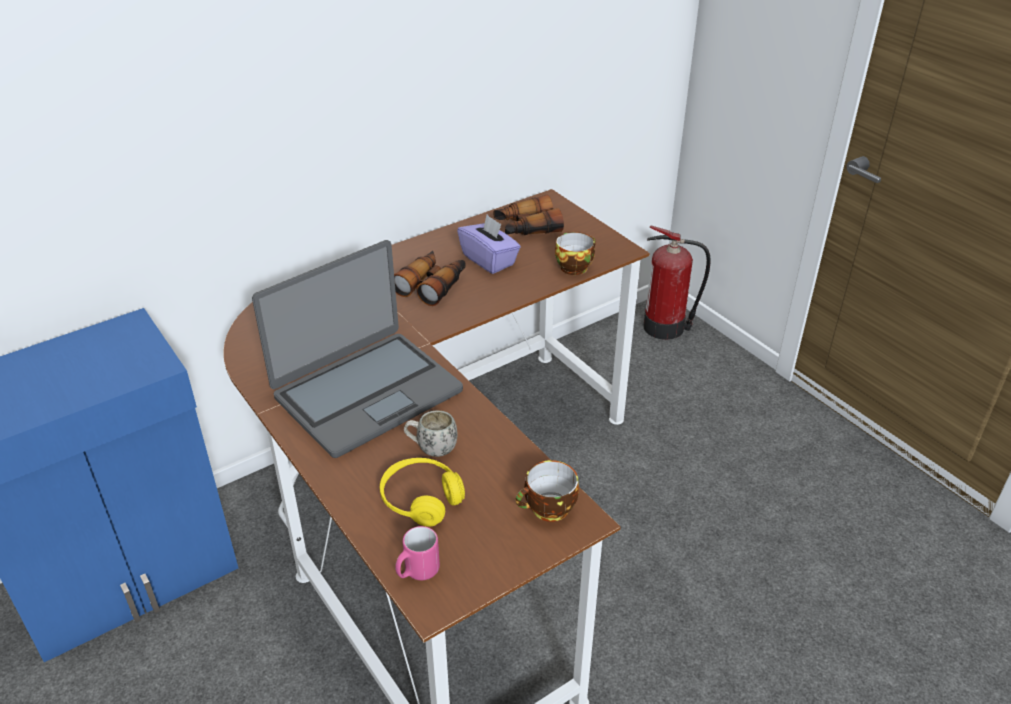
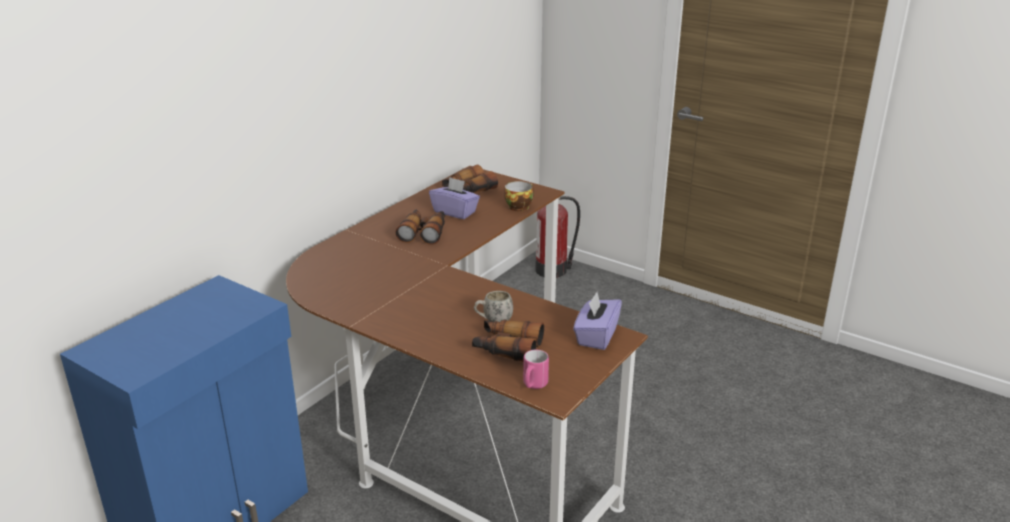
camera: 20 degrees left, 10 degrees down
laptop [252,240,463,458] -> none
yellow headphones [380,458,465,527] -> binoculars [472,319,544,362]
cup [516,460,579,522] -> purple tissue box [573,292,622,350]

